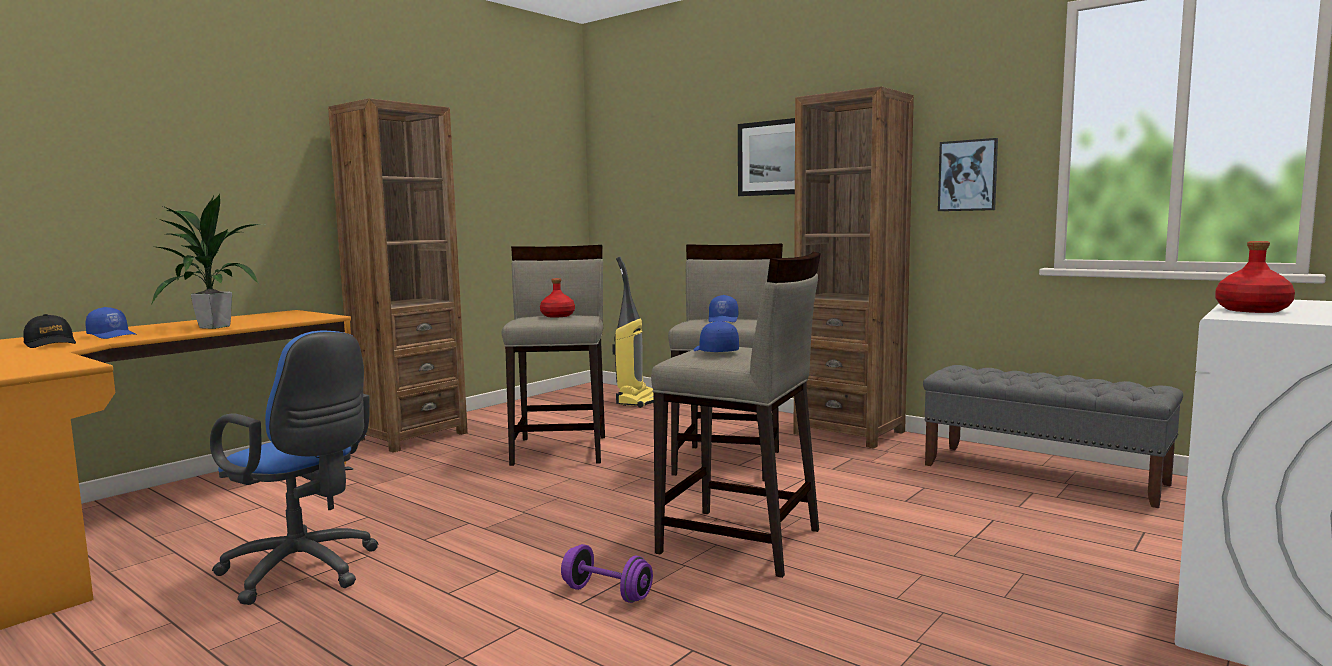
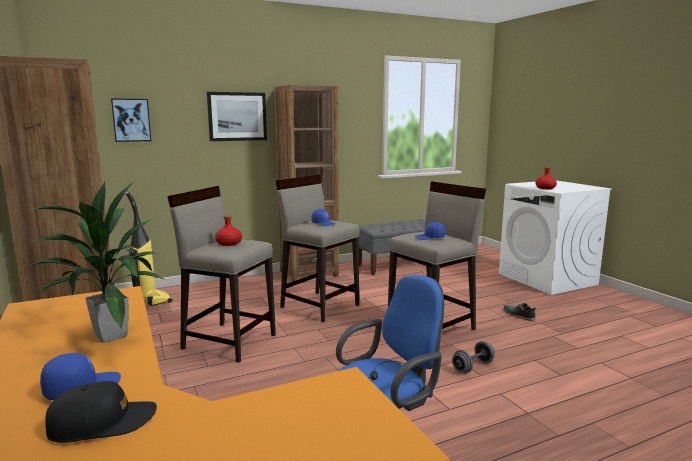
camera: 65 degrees left, 5 degrees up
purple dumbbell [561,544,653,603] -> grey dumbbell [452,341,495,373]
picture [938,138,998,211] -> picture moved to [111,98,151,142]
none -> shoe [503,303,536,321]

